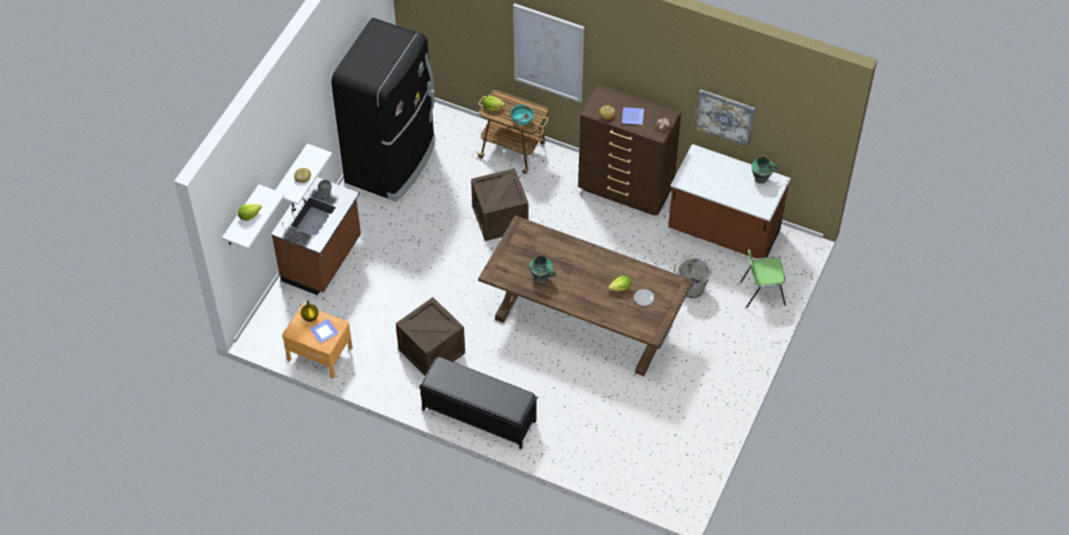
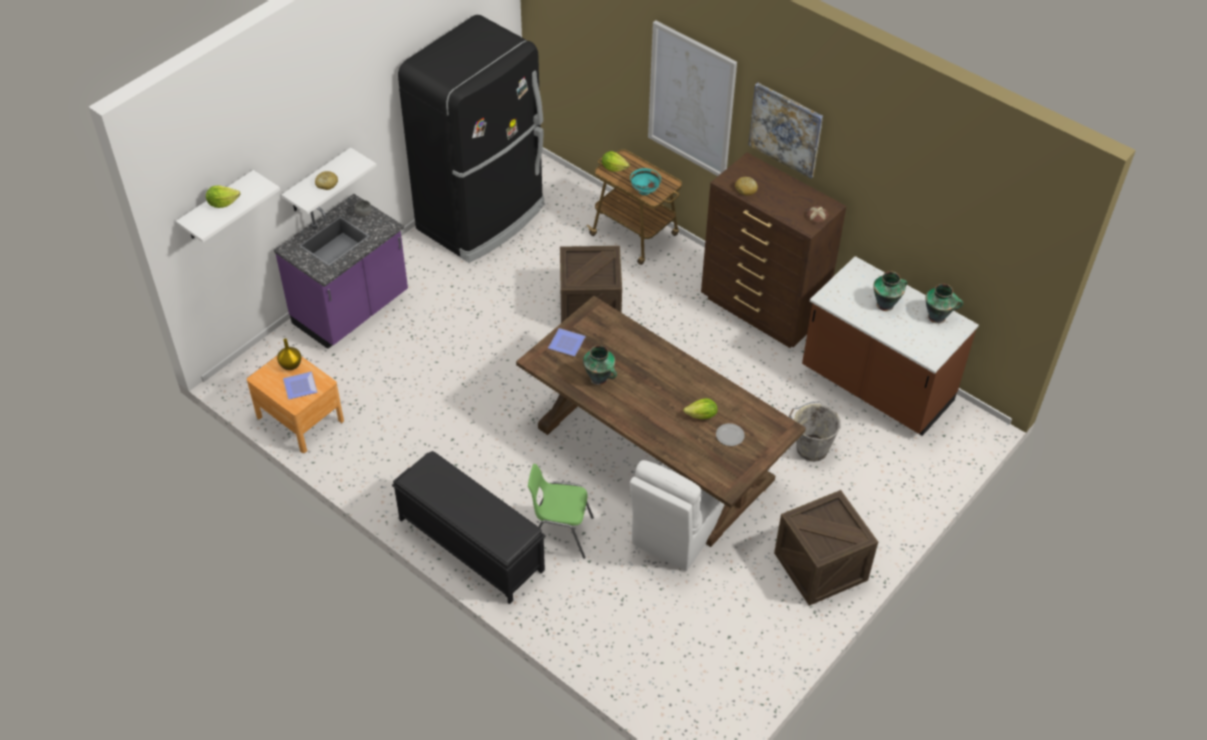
camera: 15 degrees right, 5 degrees down
brown counter [271,177,361,295] -> purple counter [274,194,408,349]
crate [396,297,465,376] -> crate moved to [774,490,878,606]
plate [622,107,644,125] -> plate moved to [548,328,586,356]
picture [695,89,755,147] -> picture moved to [749,83,823,179]
green chair [740,249,786,308] -> green chair moved to [528,464,594,559]
none -> white chair [630,460,725,571]
none -> vase [873,271,907,311]

